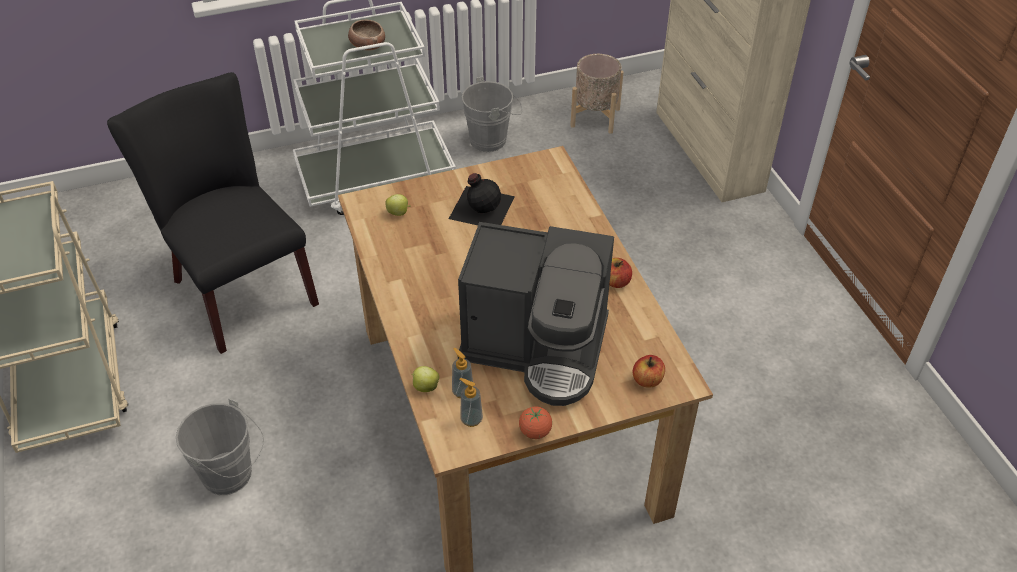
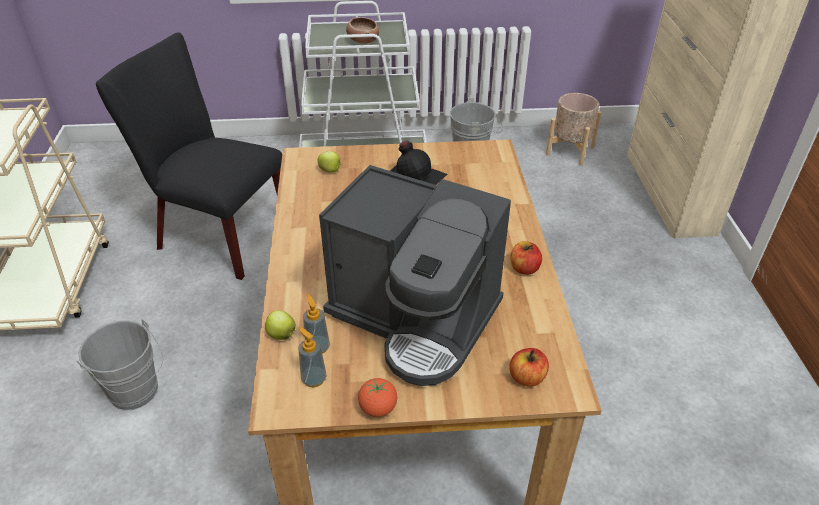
camera: 15 degrees right, 5 degrees down
black chair [107,72,319,354] -> black chair turned 45 degrees counterclockwise [96,32,282,280]

